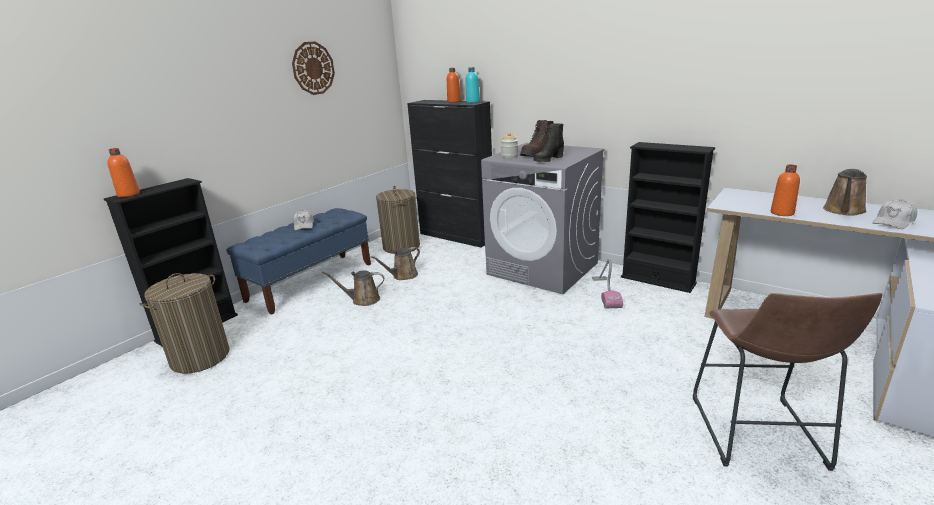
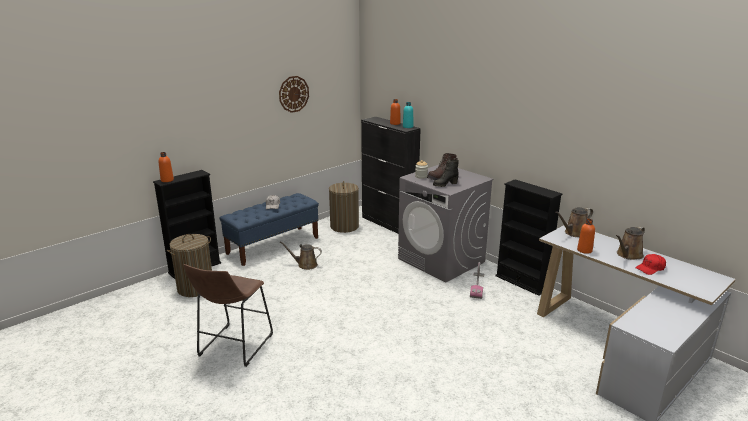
camera: 10 degrees right, 0 degrees up
brown watering can [370,247,420,280] -> brown watering can moved to [555,207,593,237]
brown stool [693,293,883,471] -> brown stool moved to [183,264,273,367]
white cap [872,200,917,229] -> red cap [635,254,666,275]

